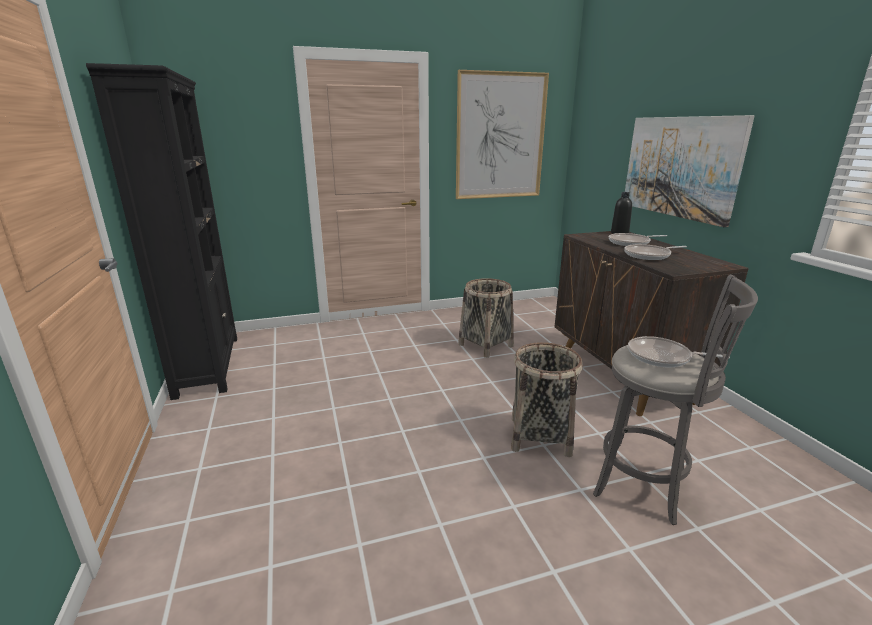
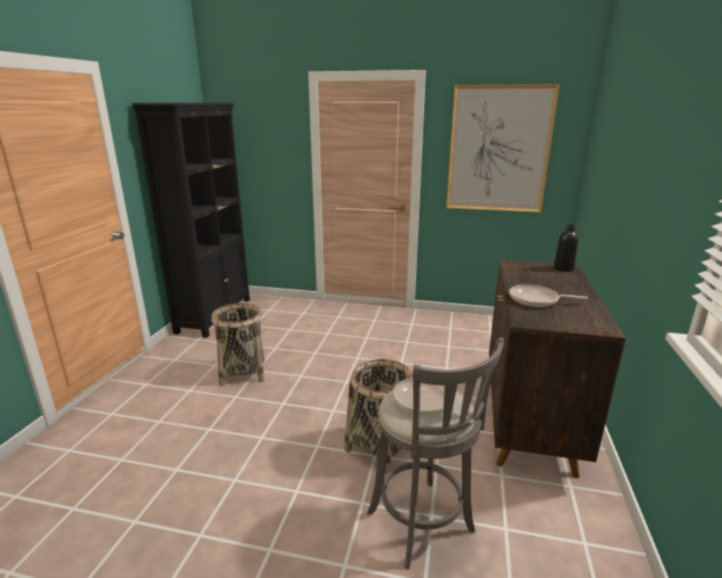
camera: 30 degrees right, 0 degrees up
basket [458,278,514,358] -> basket moved to [211,303,265,386]
frying pan [609,233,667,246] -> none
picture [625,115,755,227] -> none

